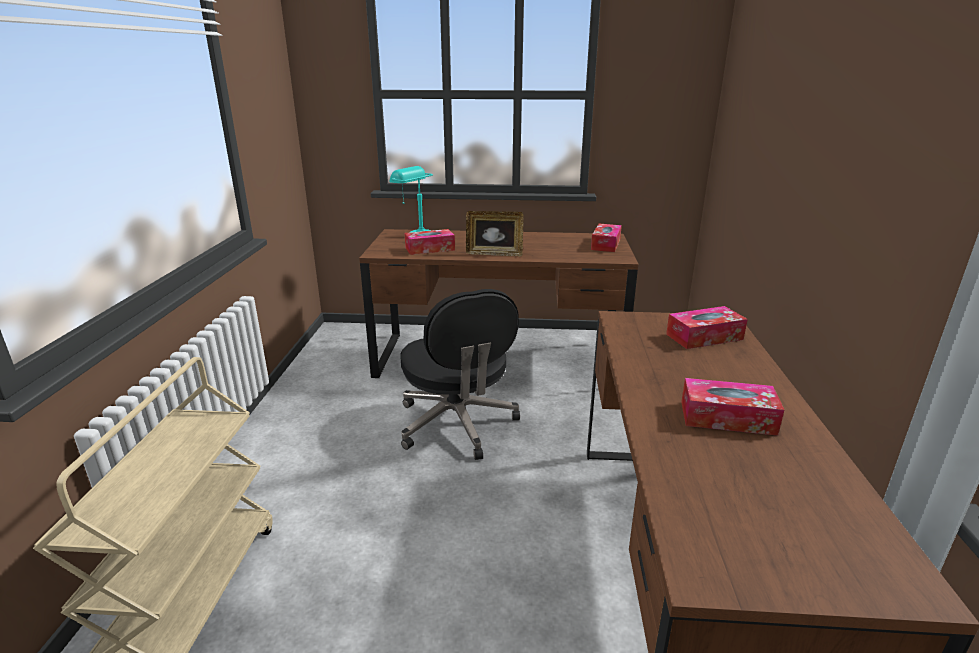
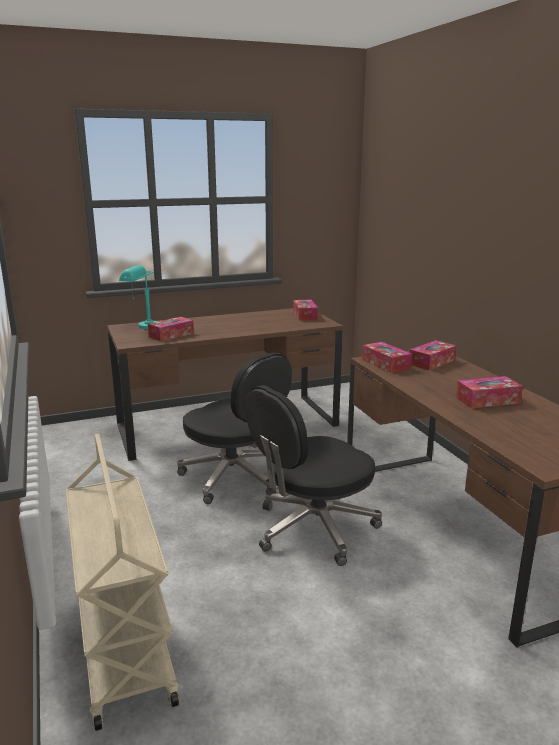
camera: 25 degrees left, 5 degrees down
picture frame [466,211,524,256] -> none
none -> black office chair [245,385,382,566]
none -> tissue box [362,342,412,373]

